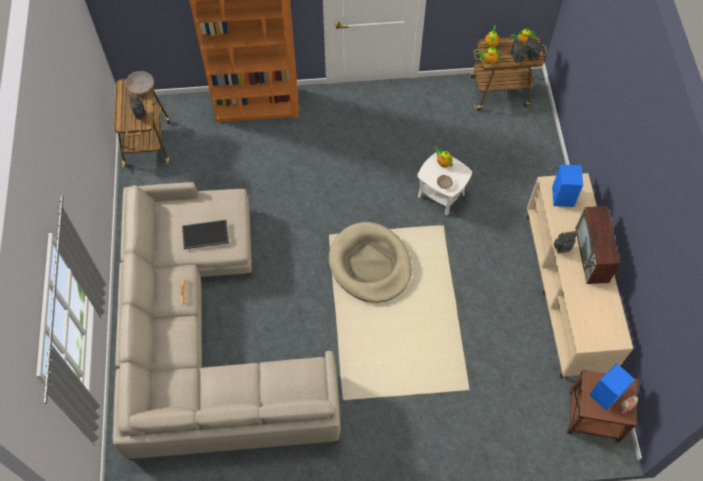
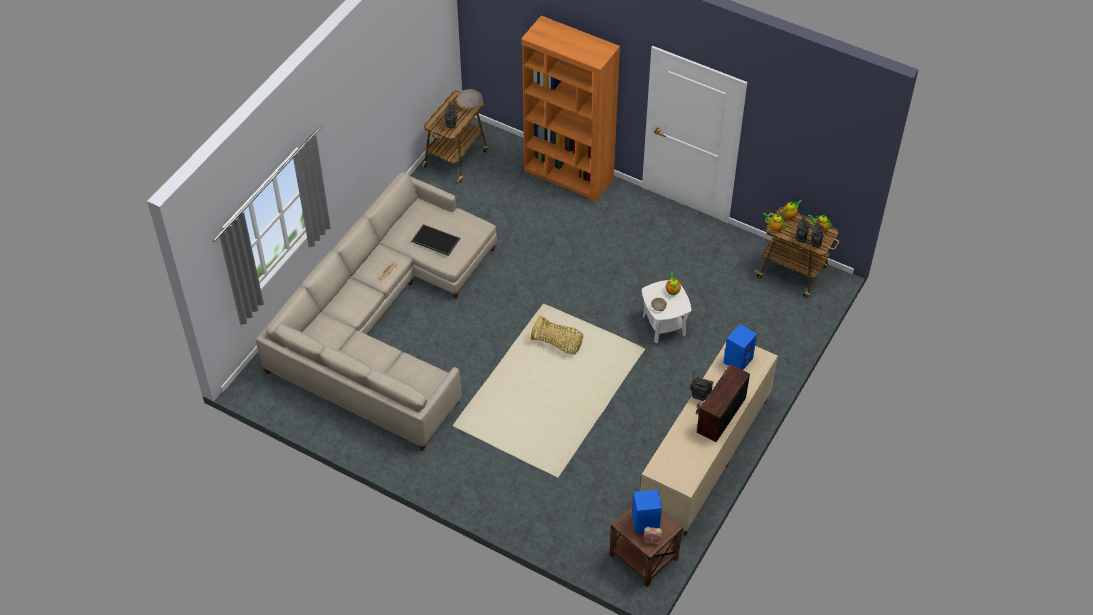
camera: 35 degrees right, 10 degrees down
beige dog bed [329,222,412,303] -> basket [531,315,583,354]

